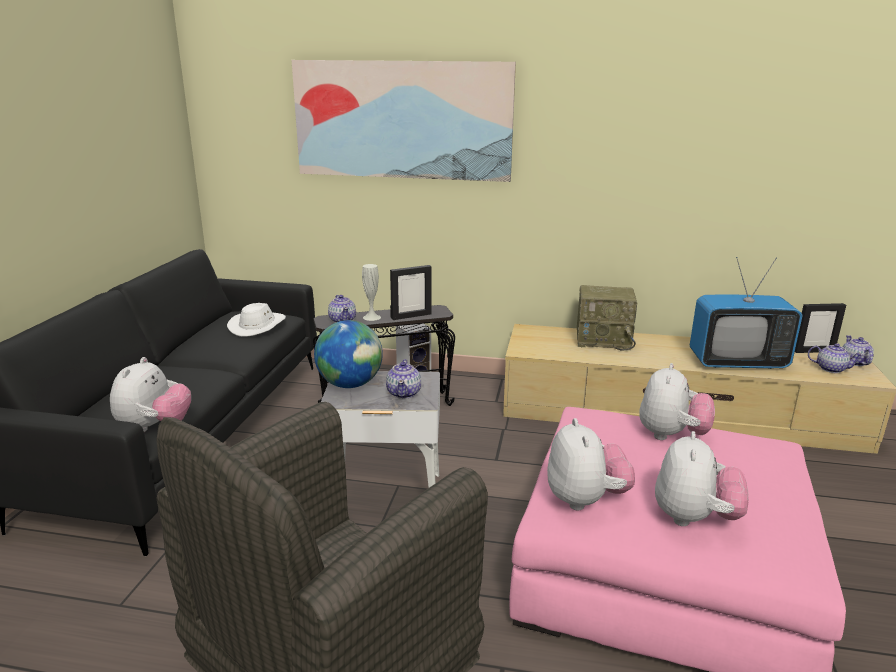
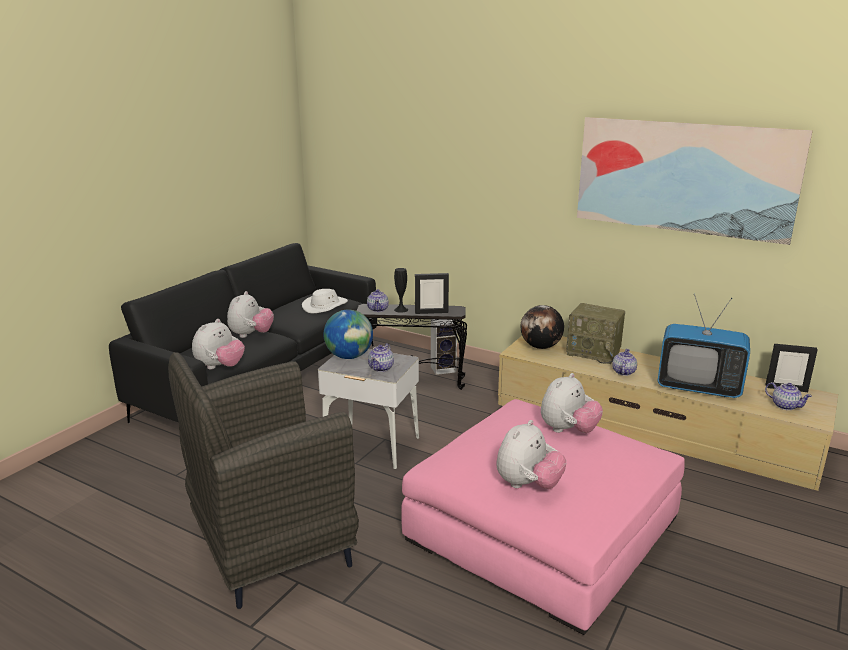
camera: 20 degrees right, 0 degrees up
picture [292,60,516,182] -> picture moved to [577,117,813,245]
white vase [362,264,381,321] -> black vase [394,268,408,312]
plush toy [547,418,635,510] -> plush toy moved to [227,291,274,338]
teapot [843,335,874,366] -> teapot moved to [612,349,637,376]
none -> globe [521,305,564,349]

